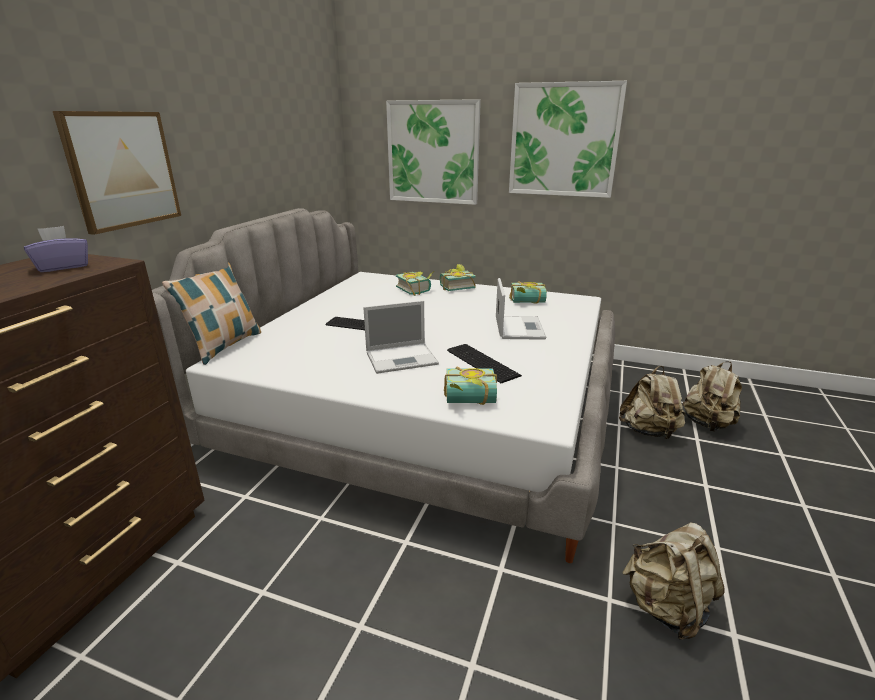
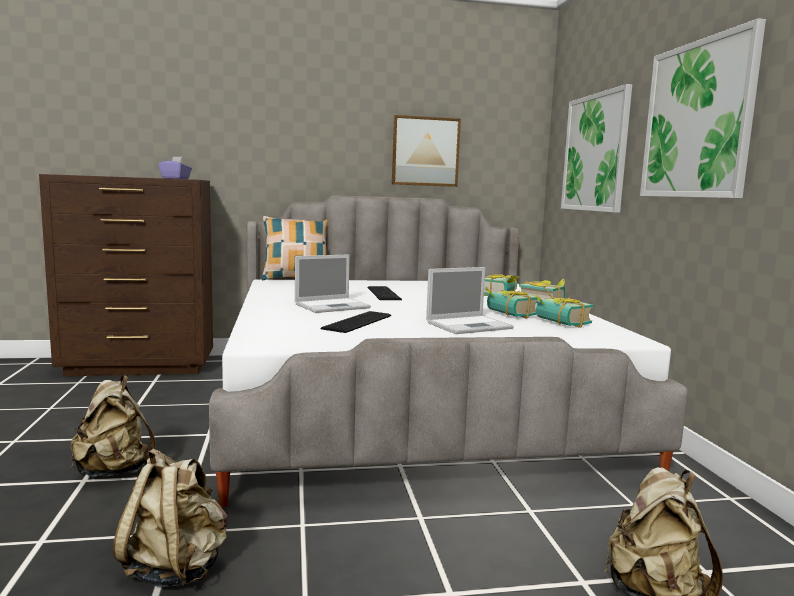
camera: 60 degrees right, 15 degrees down
picture [53,111,181,235] -> picture moved to [392,115,461,187]
laptop [363,301,439,374] -> laptop turned 75 degrees counterclockwise [295,254,371,313]
book [444,367,497,405] -> book moved to [485,287,540,318]
beige backpack [619,366,685,439] -> beige backpack moved to [70,376,156,477]

